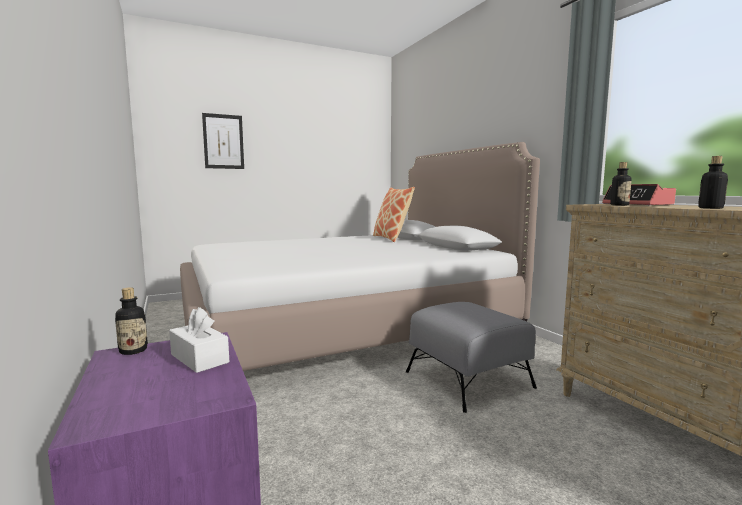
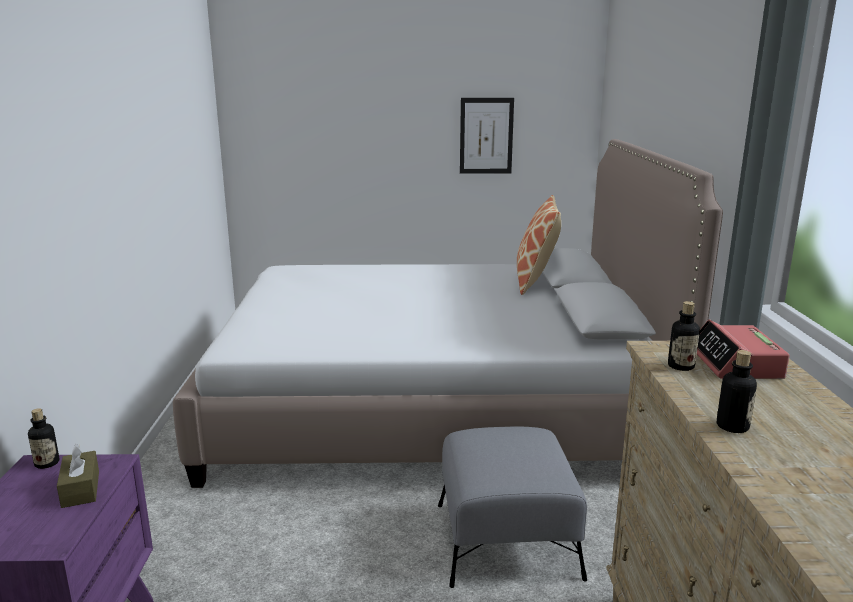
camera: 25 degrees right, 10 degrees up
white tissue box [169,307,229,373] -> brown tissue box [57,444,99,508]
picture [202,113,244,169] -> picture moved to [460,98,514,174]

